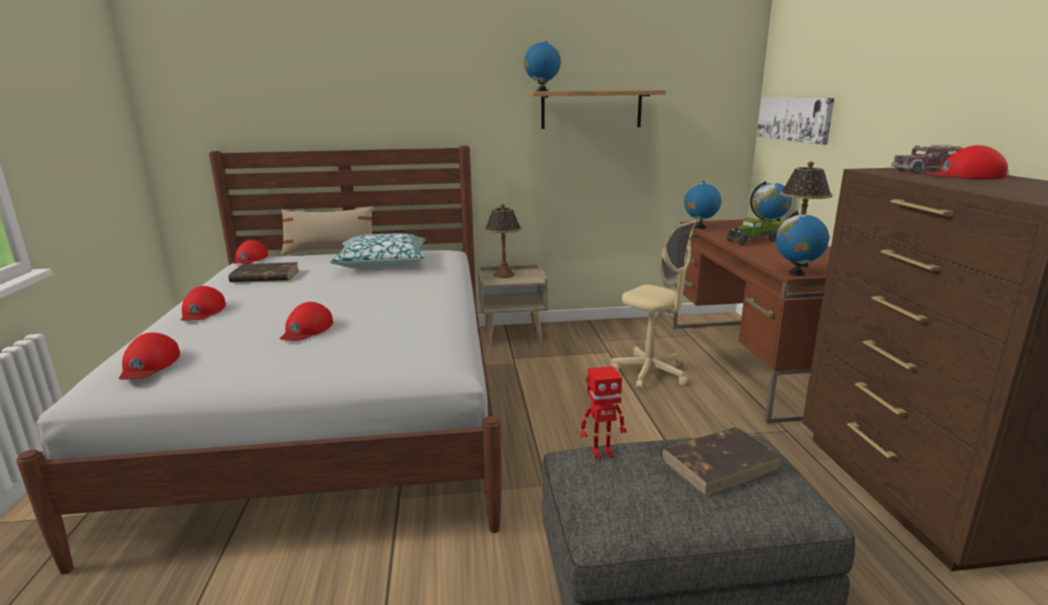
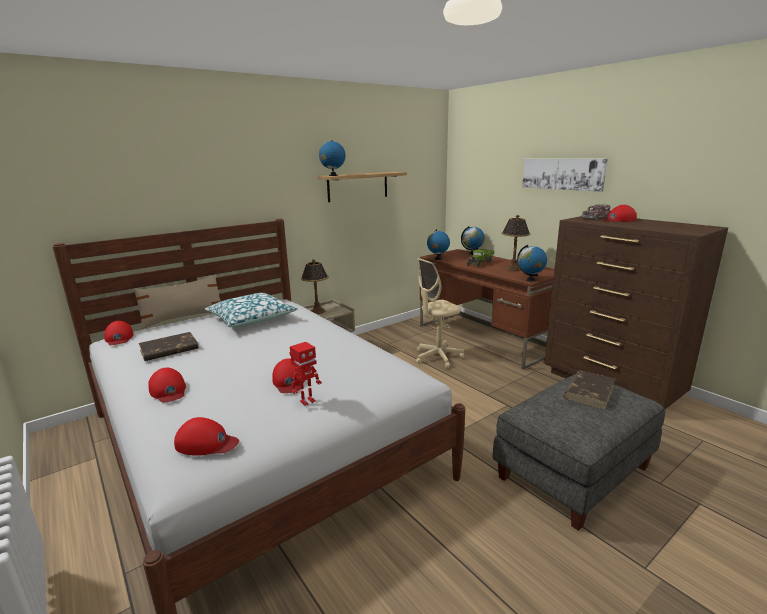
camera: 30 degrees left, 0 degrees up
red cap [119,333,180,380] -> red cap turned 45 degrees counterclockwise [174,417,239,456]
toy robot [580,366,627,458] -> toy robot moved to [290,342,322,406]
beige office chair [611,220,696,390] -> beige office chair turned 135 degrees clockwise [416,258,464,368]
picture [757,98,834,145] -> picture moved to [522,159,608,192]

